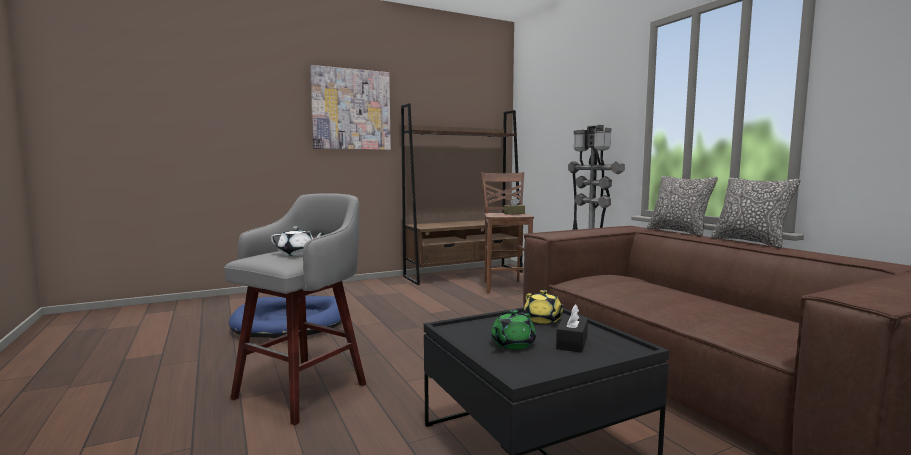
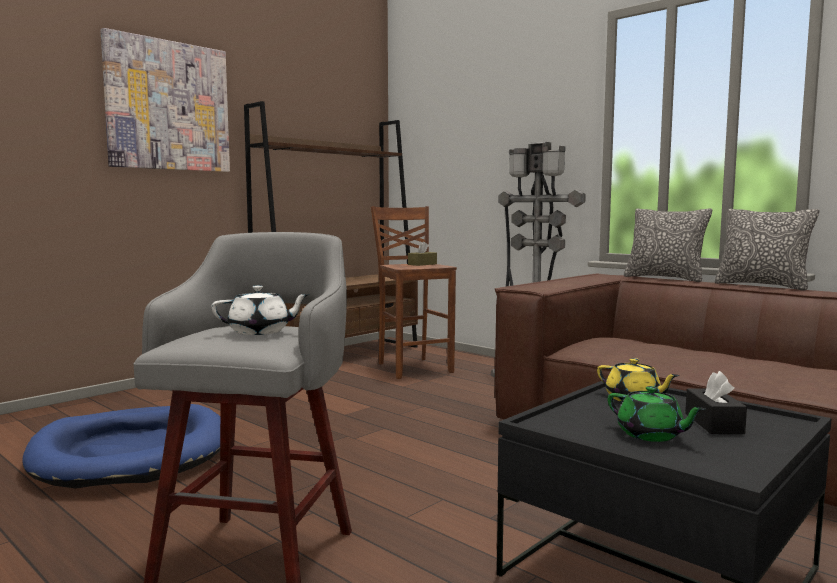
camera: 20 degrees left, 0 degrees up
green teapot [491,310,536,349] -> green teapot turned 60 degrees counterclockwise [608,386,705,442]

